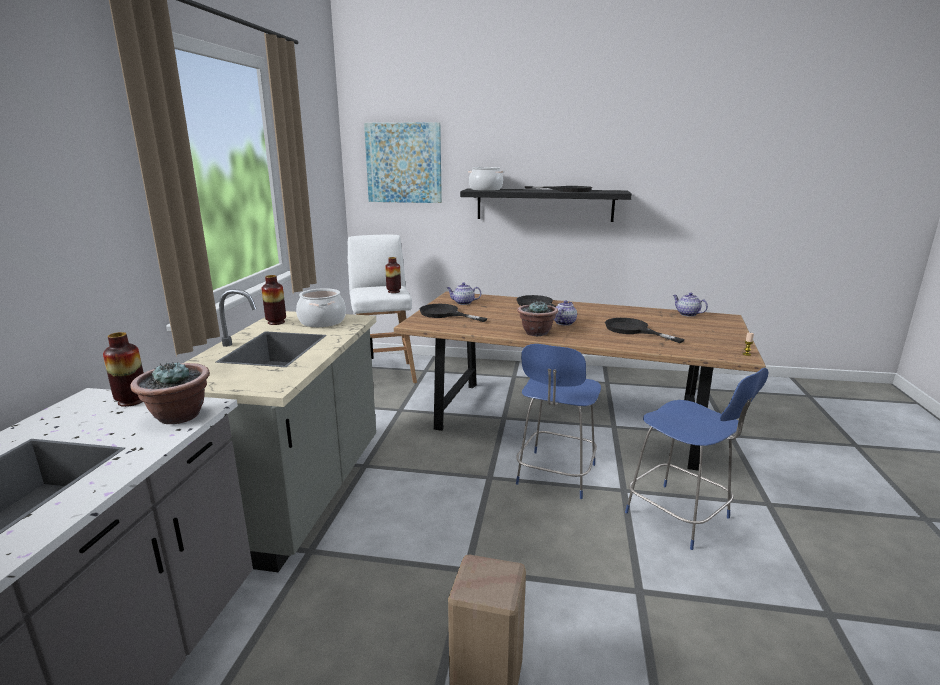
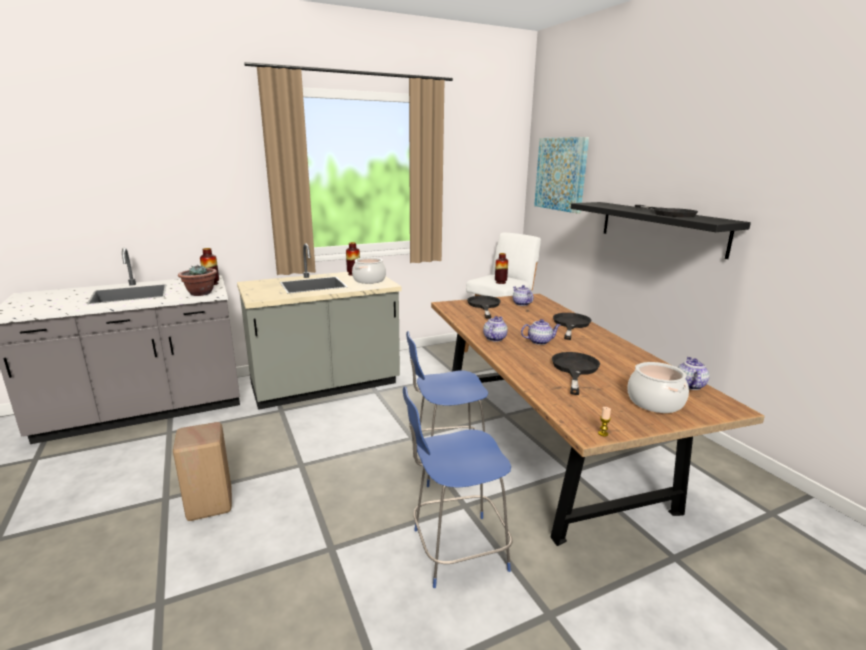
camera: 55 degrees right, 0 degrees up
cooking pot [468,167,504,191] -> cooking pot moved to [627,362,689,413]
potted plant [517,300,558,336] -> teapot [483,316,508,342]
blue chair [625,368,769,550] -> blue chair turned 60 degrees clockwise [403,386,513,588]

